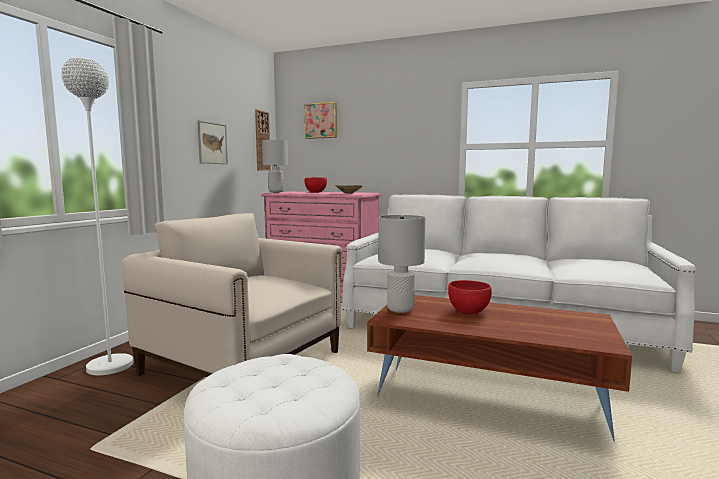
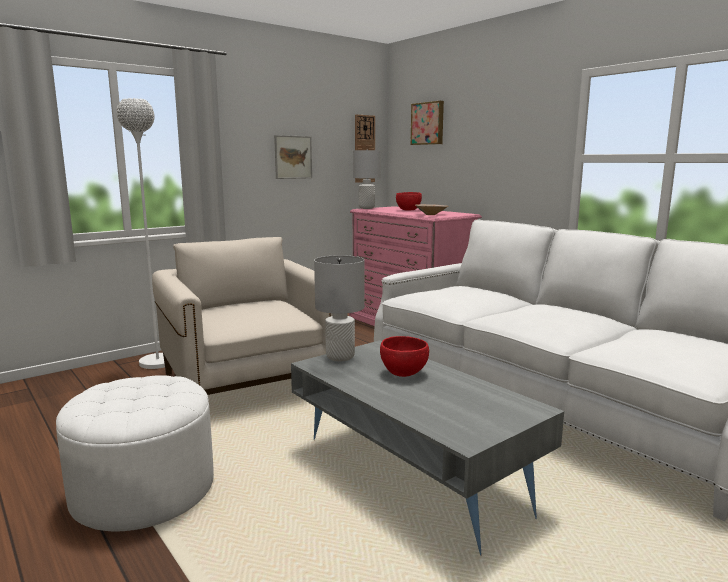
camera: 30 degrees right, 5 degrees up
brown coffee table [367,295,632,442] -> grey coffee table [291,340,564,556]

